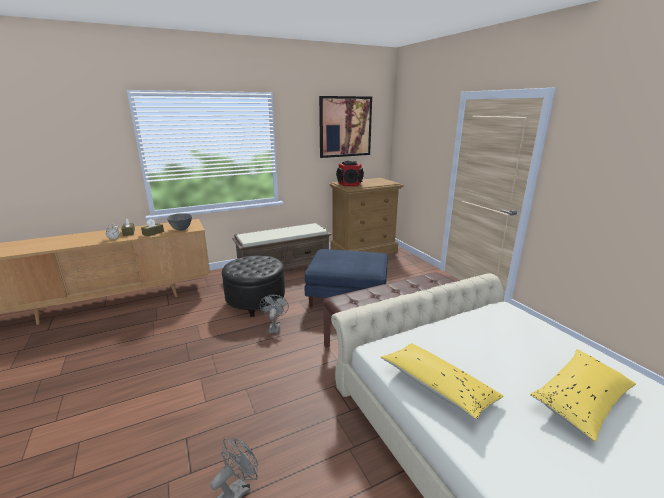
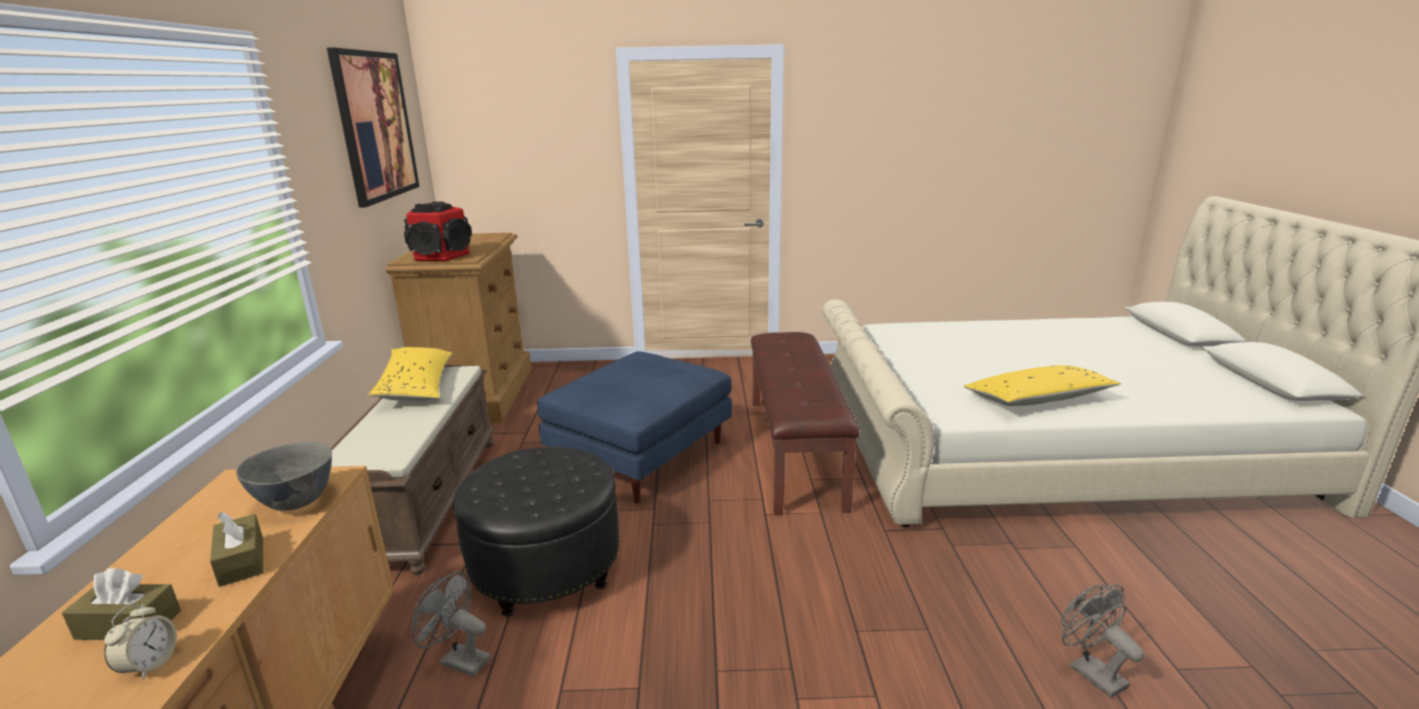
camera: 65 degrees left, 0 degrees up
grey fan [260,295,289,333] -> grey fan moved to [412,572,491,677]
yellow pillow [530,349,636,442] -> yellow pillow moved to [368,347,453,401]

